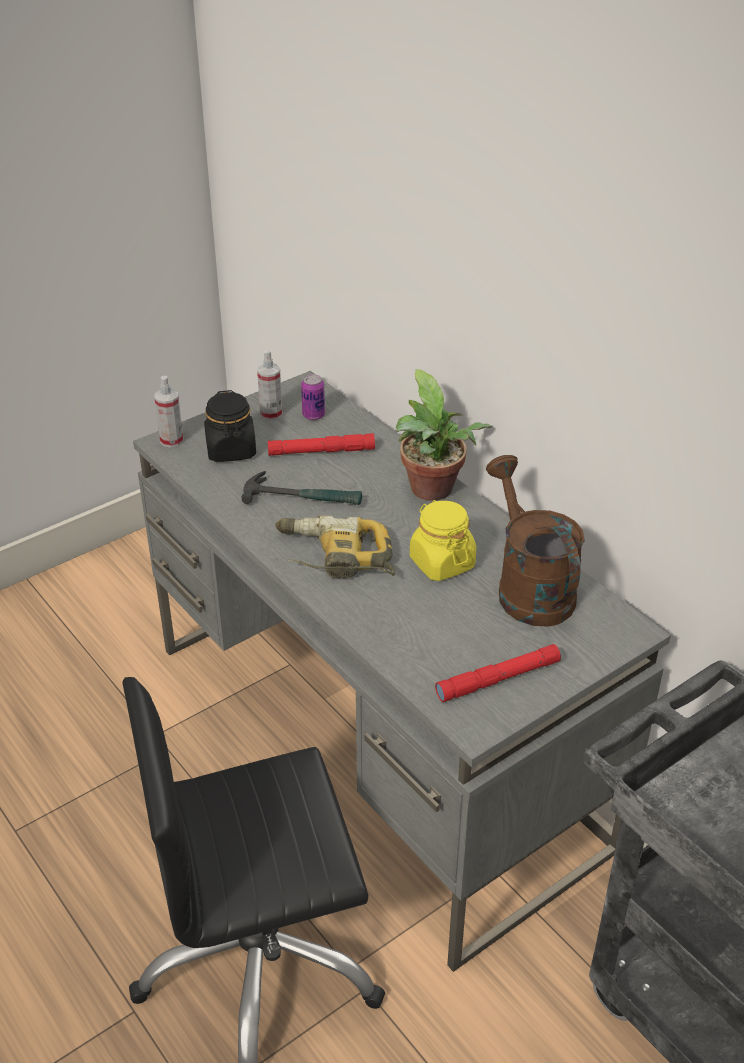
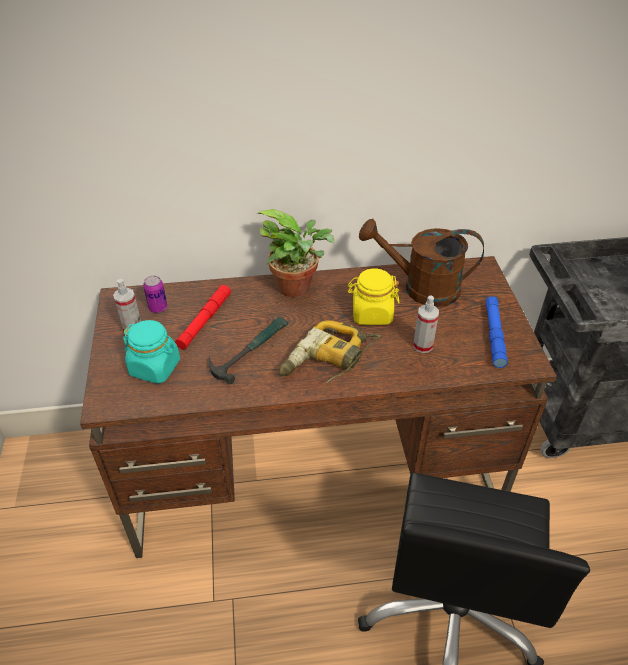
camera: 60 degrees left, 5 degrees up
grey desk [133,371,671,972] -> brown desk [80,256,557,558]
spray bottle [154,376,183,448] -> spray bottle moved to [413,296,439,353]
black jar [204,390,256,462] -> turquoise jar [123,320,180,384]
red flashlight [435,644,561,702] -> blue flashlight [485,296,508,368]

